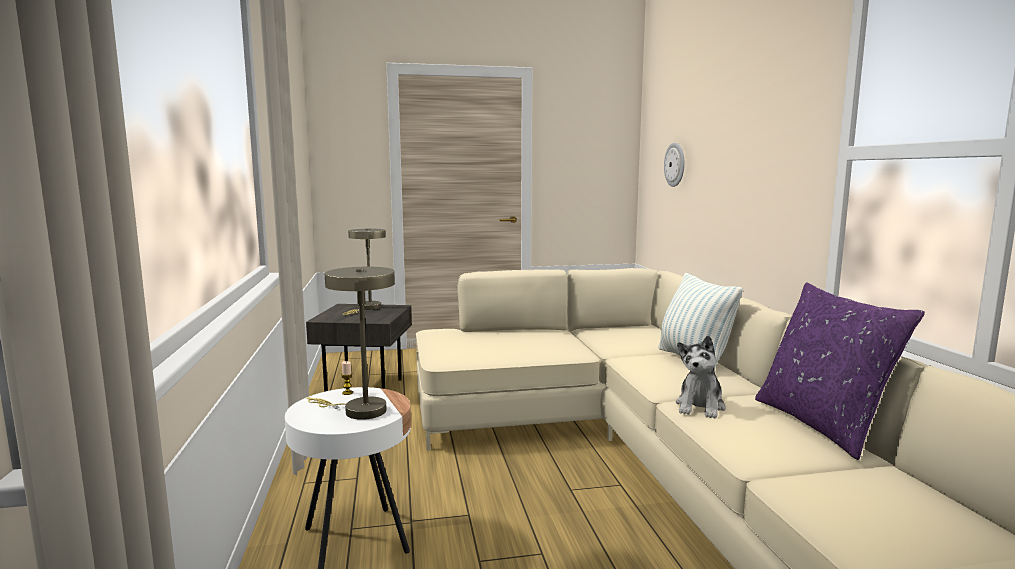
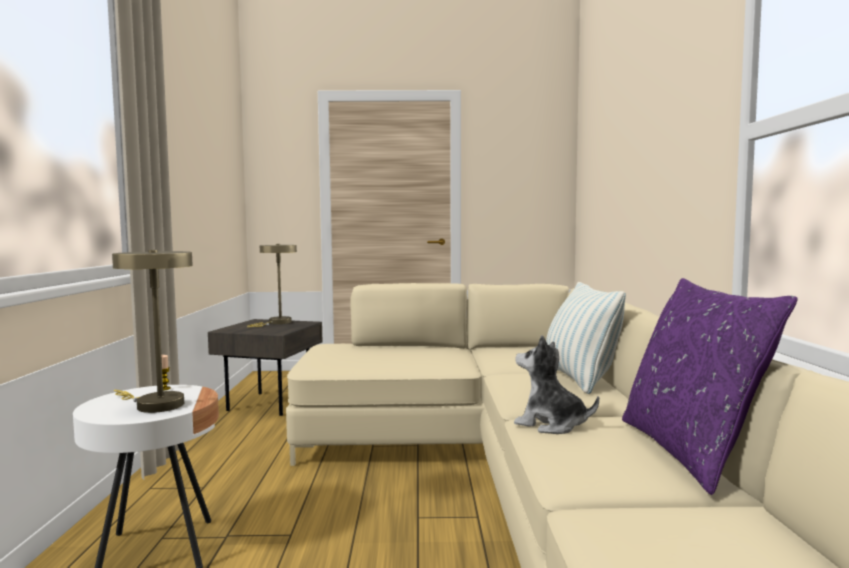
camera: 10 degrees right, 5 degrees down
wall clock [664,143,685,187] -> none
plush toy [676,335,726,419] -> plush toy turned 90 degrees clockwise [514,335,599,434]

